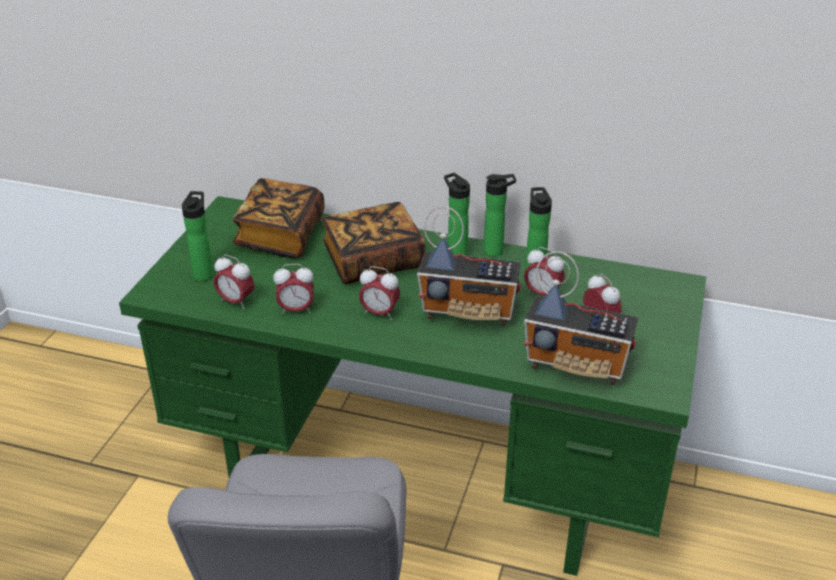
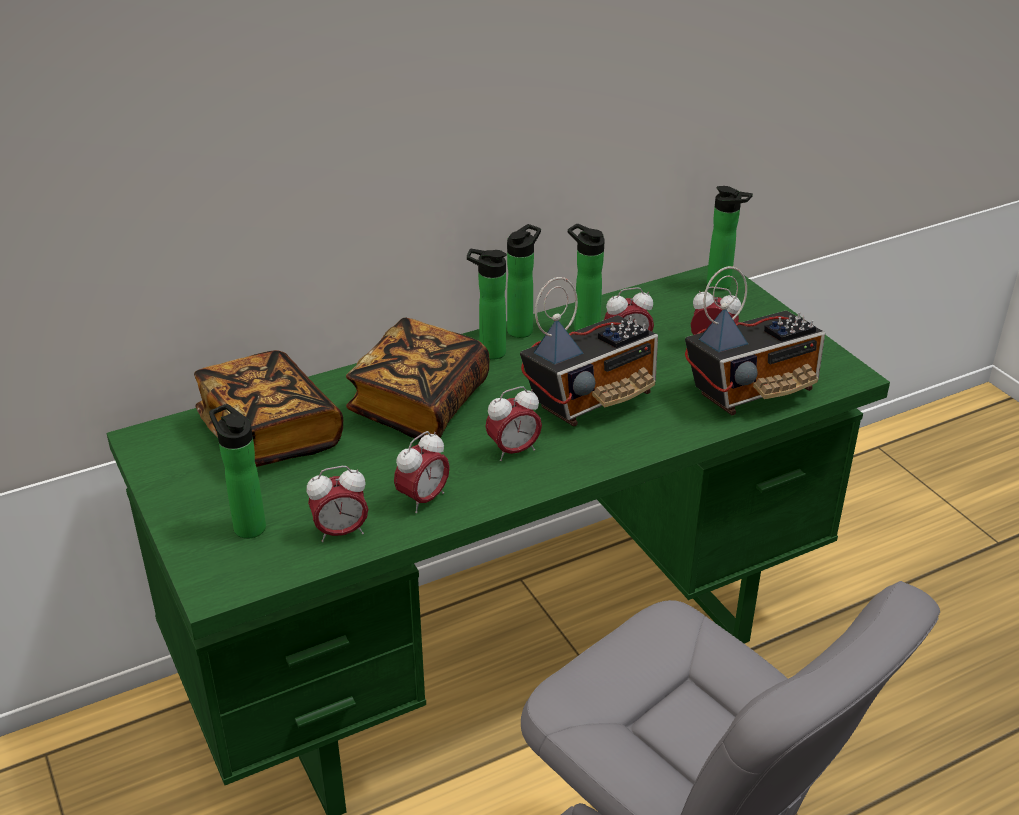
camera: 45 degrees left, 0 degrees up
none -> bottle [707,186,753,290]

